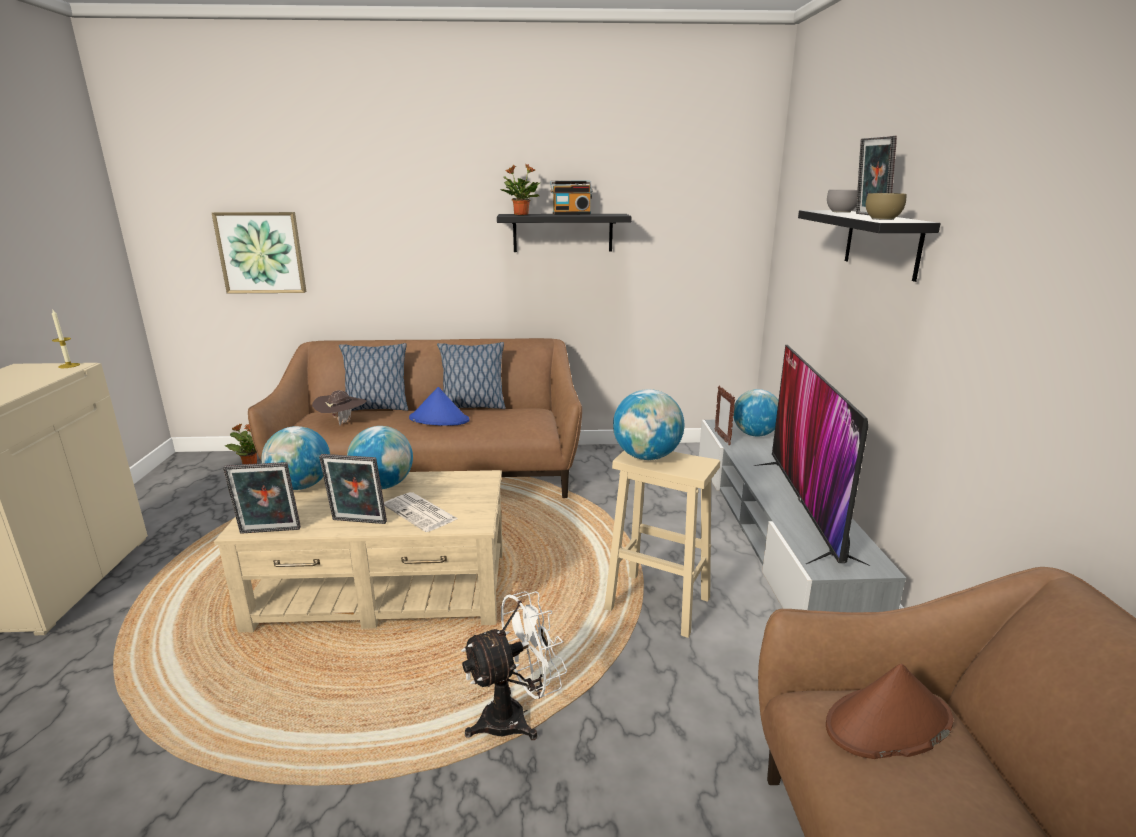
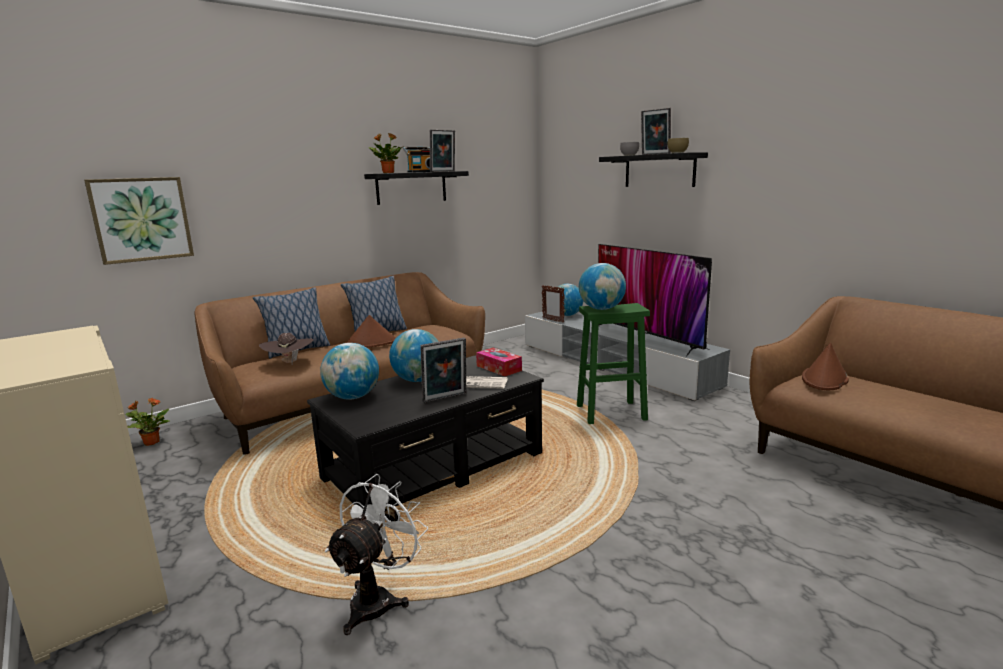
camera: 35 degrees left, 5 degrees down
candle [52,310,80,368] -> none
beige coffee table [214,470,503,633] -> black coffee table [307,355,544,508]
picture frame [223,462,301,534] -> picture frame moved to [430,130,455,172]
blue hat [409,387,469,426] -> brown hat [346,315,396,348]
white fan [461,591,567,740] -> white fan moved to [325,474,428,635]
beige stool [604,451,720,638] -> green stool [577,303,650,424]
none -> tissue box [476,348,522,377]

